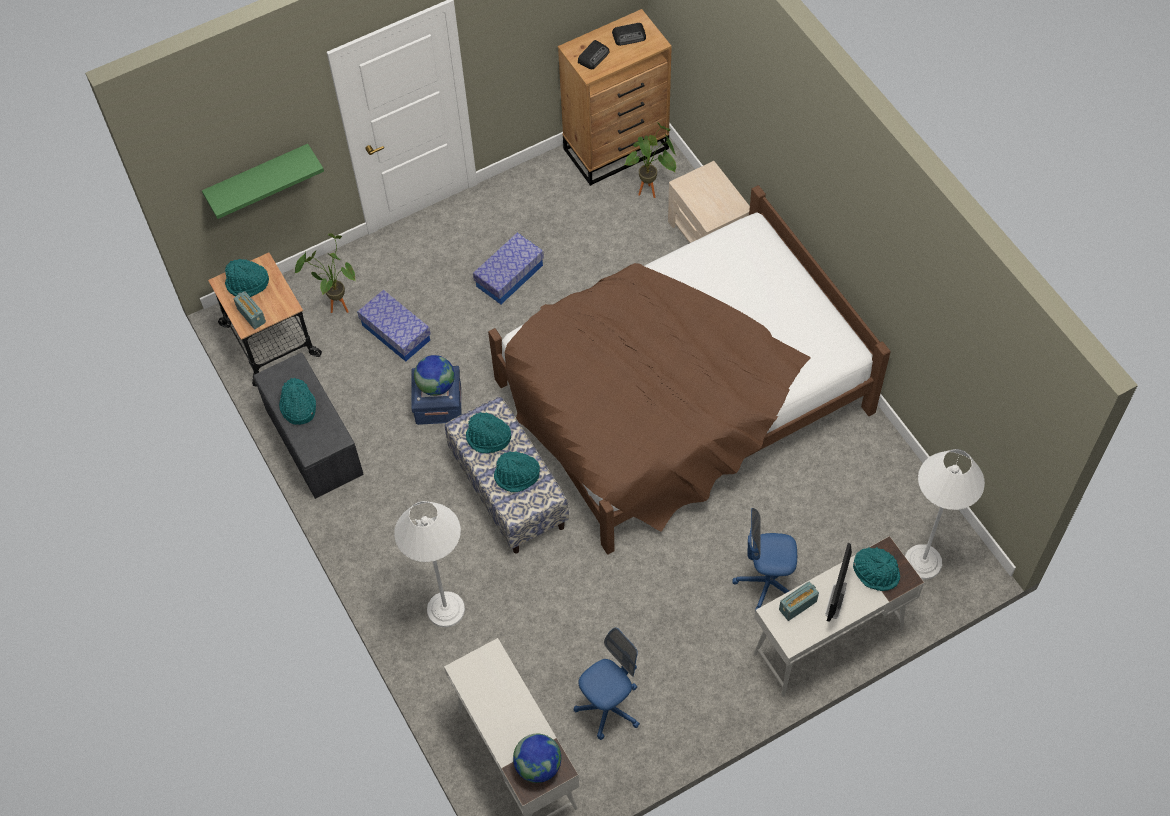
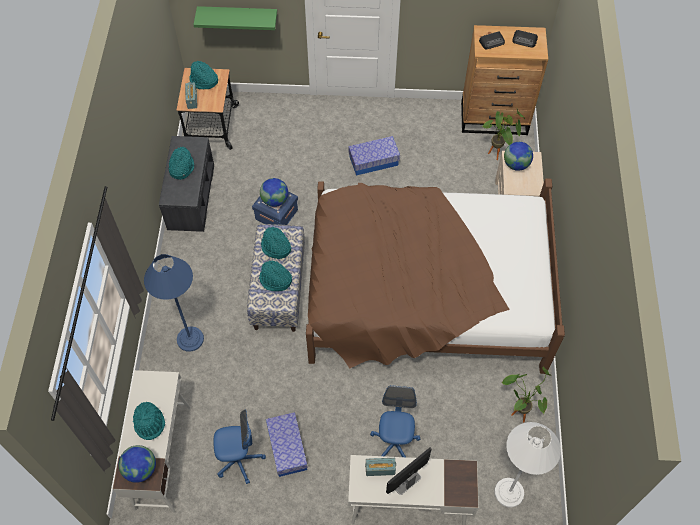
camera: 30 degrees right, 0 degrees up
potted plant [295,233,356,313] -> potted plant moved to [501,366,552,422]
storage box [357,290,431,362] -> storage box moved to [266,412,308,477]
white floor lamp [394,501,465,627] -> blue floor lamp [144,254,204,352]
blue office chair [732,508,797,611] -> blue office chair turned 60 degrees clockwise [370,385,420,457]
turquoise hat [853,547,900,591] -> turquoise hat moved to [133,402,165,440]
none -> globe [504,142,533,171]

